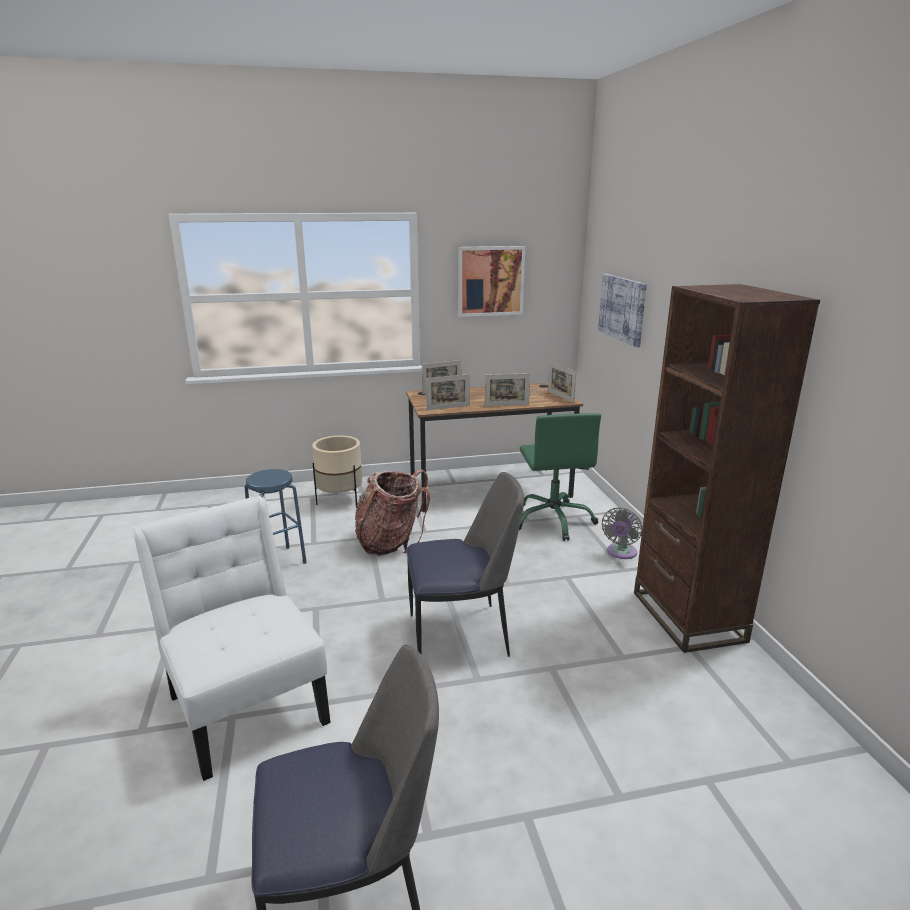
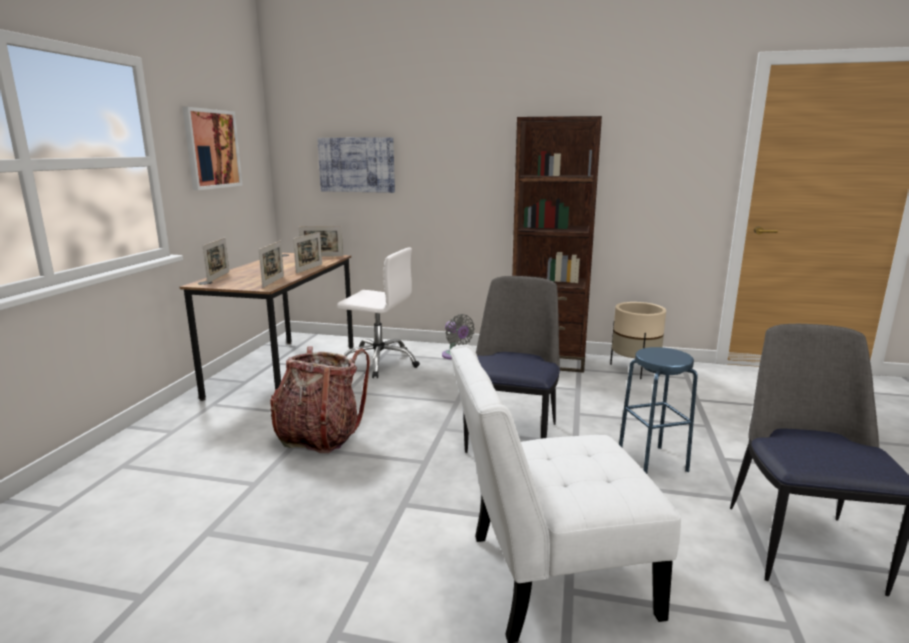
camera: 65 degrees left, 5 degrees down
blue stool [245,469,307,564] -> blue stool moved to [619,347,698,474]
beige planter [312,436,362,507] -> beige planter moved to [610,302,666,379]
green office chair [519,413,601,541] -> white office chair [337,247,420,378]

